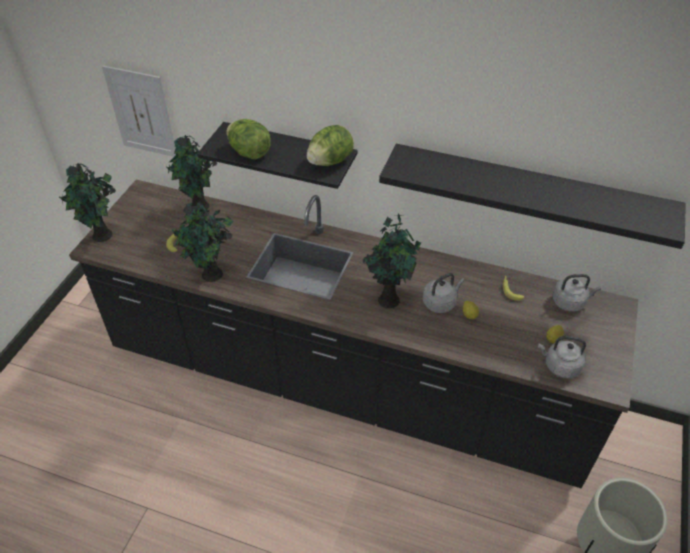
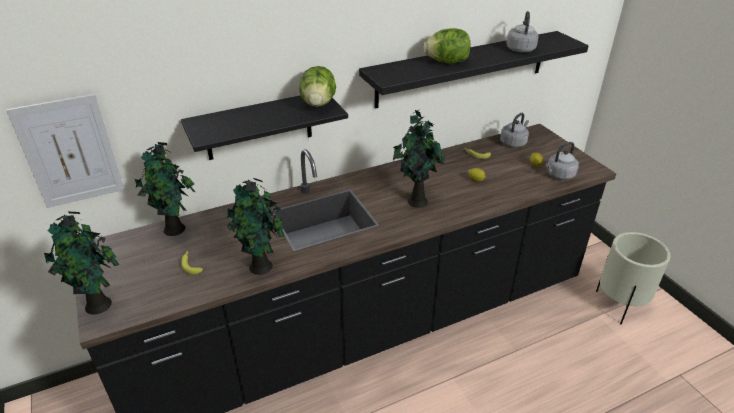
camera: 45 degrees left, 10 degrees down
lettuce [227,119,271,160] -> lettuce moved to [424,28,471,64]
grey kettle [423,273,464,313] -> grey kettle moved to [506,11,539,52]

